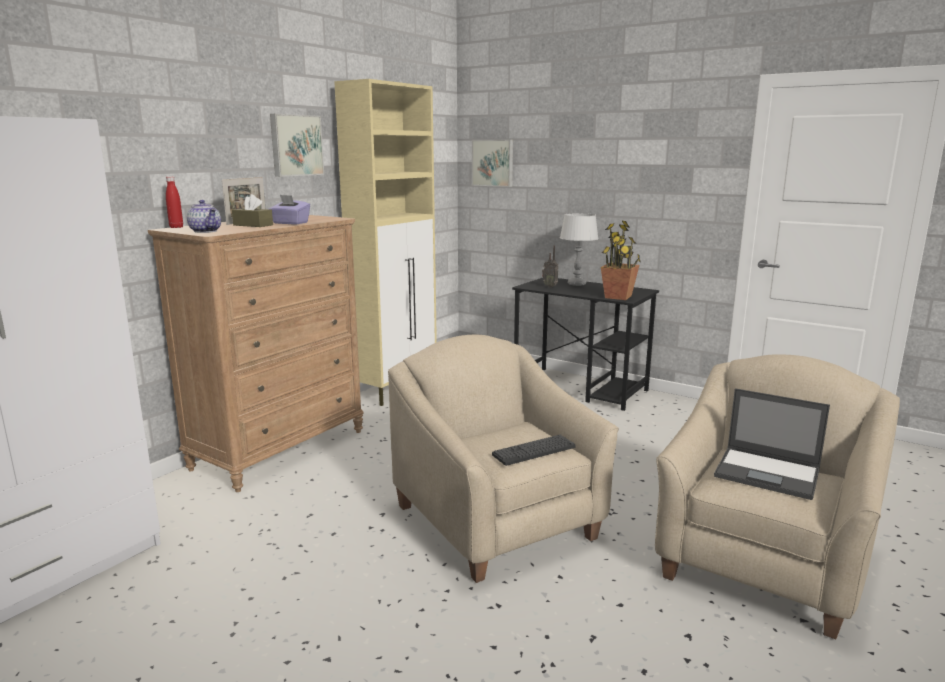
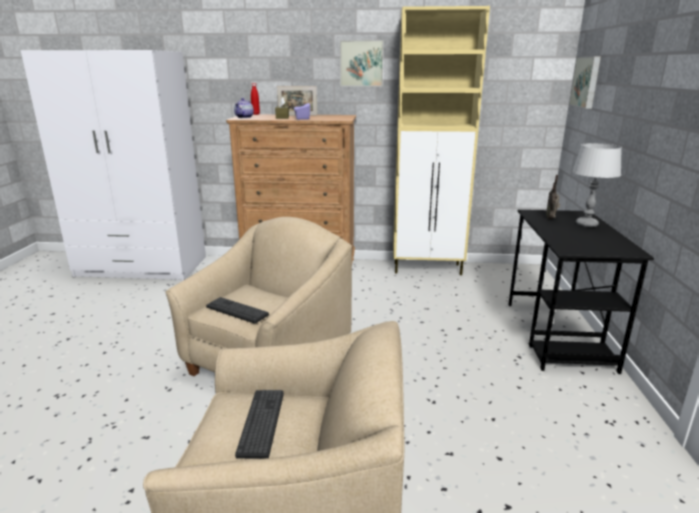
camera: 60 degrees right, 5 degrees up
potted plant [601,221,641,300] -> none
laptop [714,388,830,500] -> keyboard [235,390,284,459]

